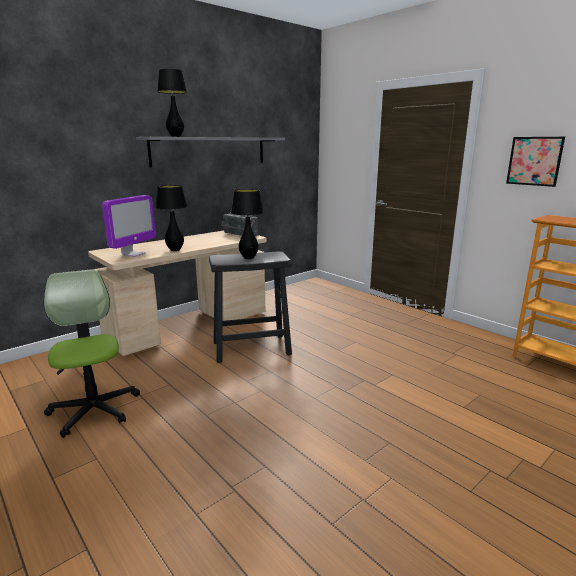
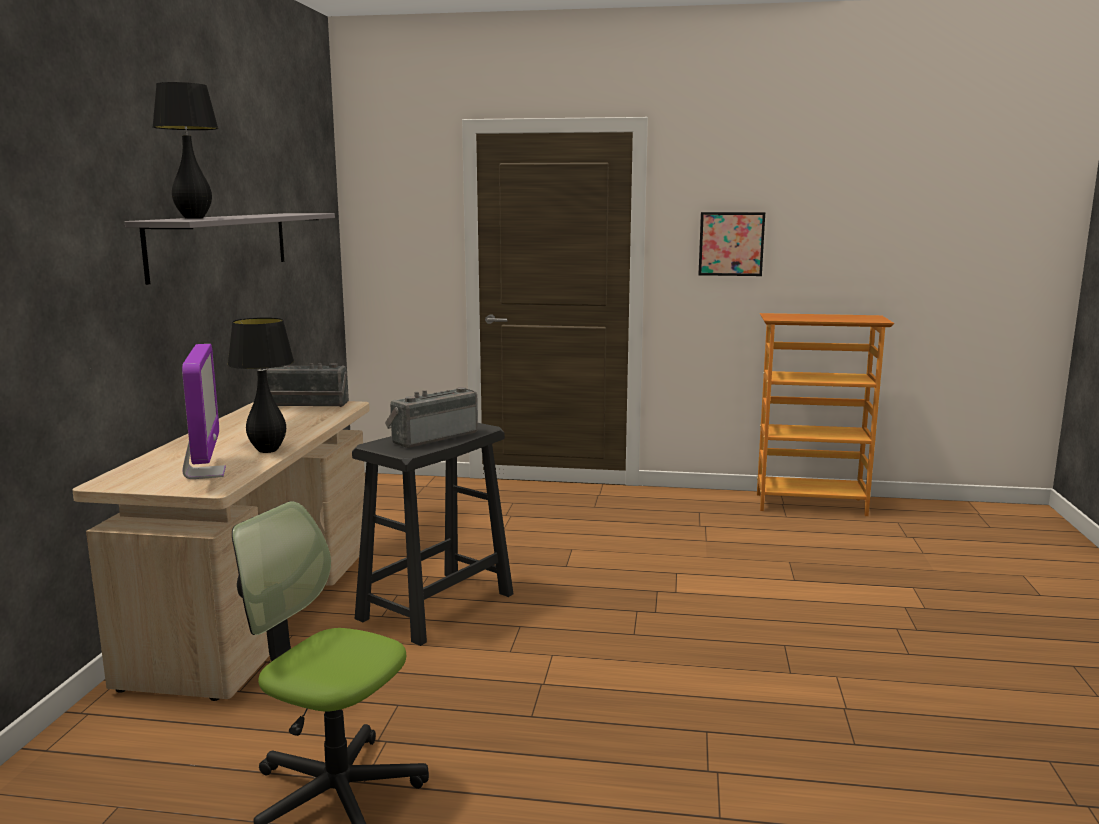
camera: 40 degrees left, 5 degrees down
black table lamp [231,189,264,259] -> radio [385,387,478,448]

